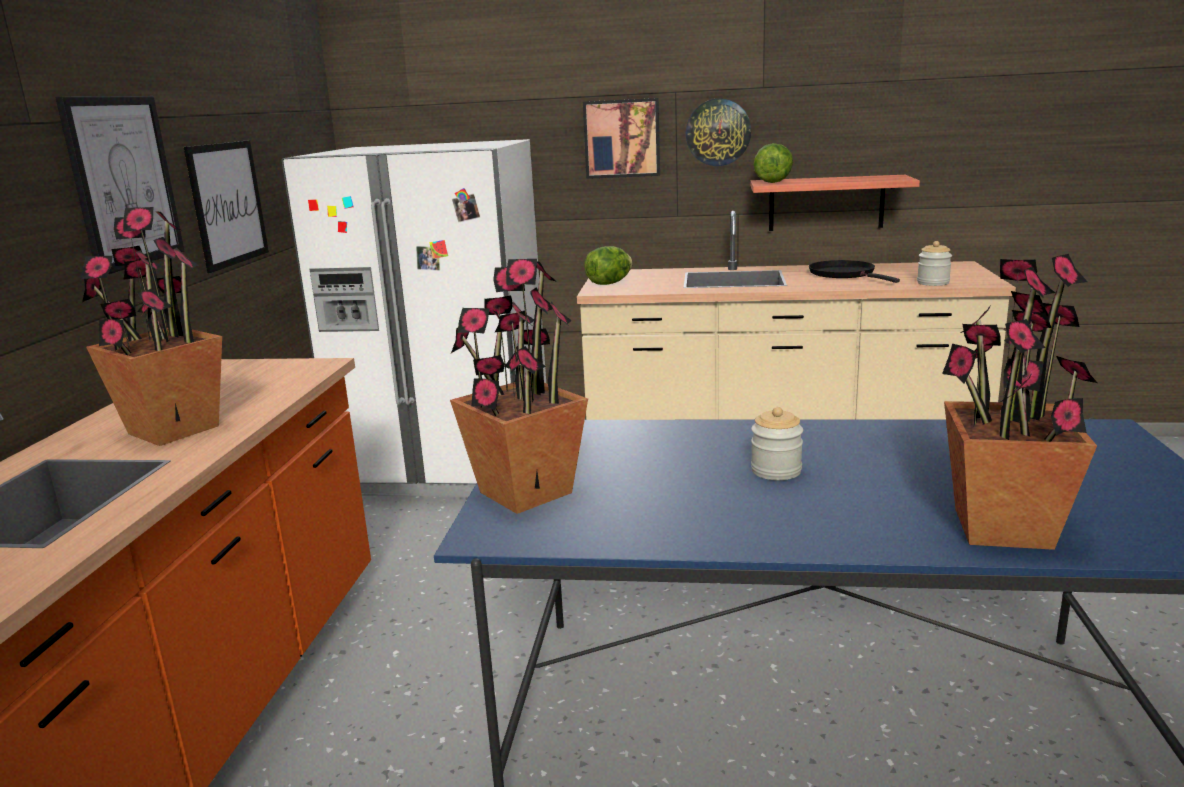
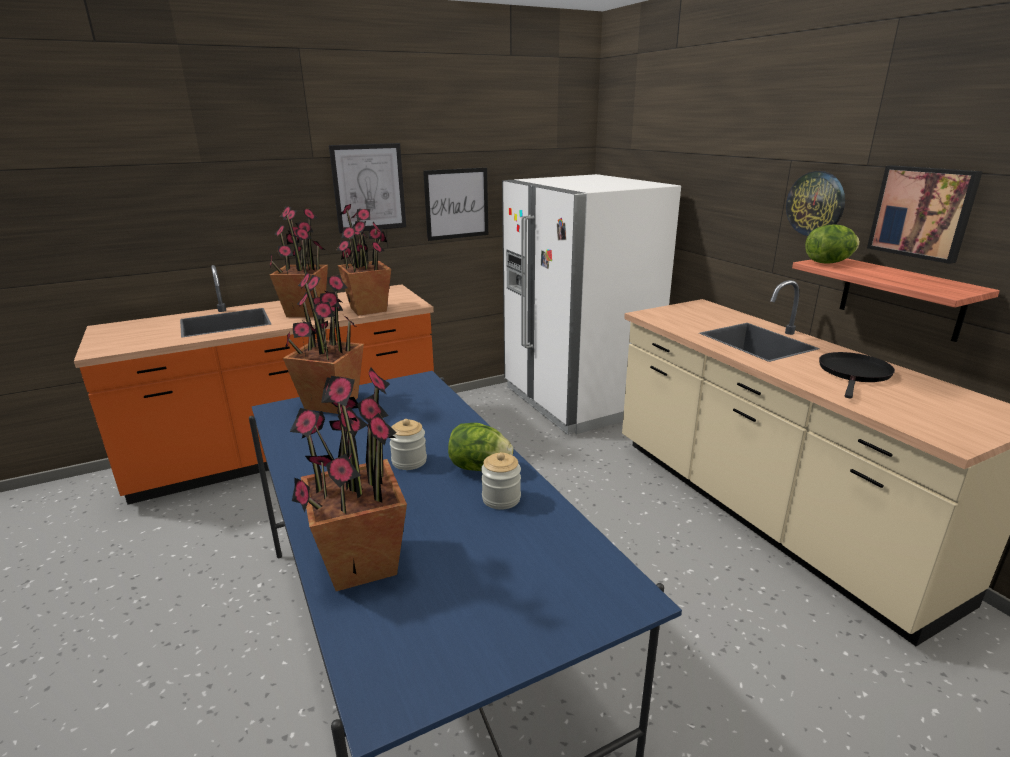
camera: 55 degrees right, 5 degrees up
picture [583,98,660,179] -> picture moved to [867,165,983,264]
lettuce [584,246,633,285] -> lettuce moved to [448,423,513,471]
jar [917,241,952,286] -> jar moved to [481,452,521,510]
none -> potted plant [337,204,391,316]

